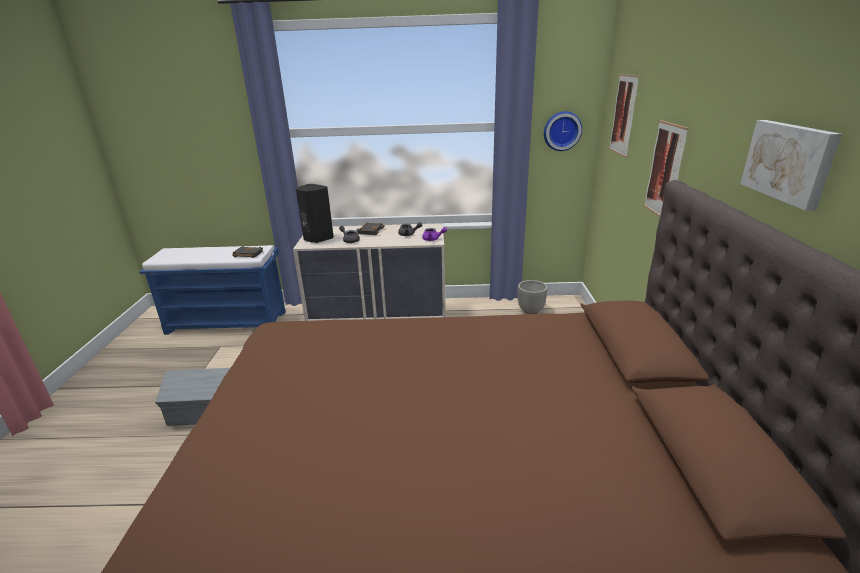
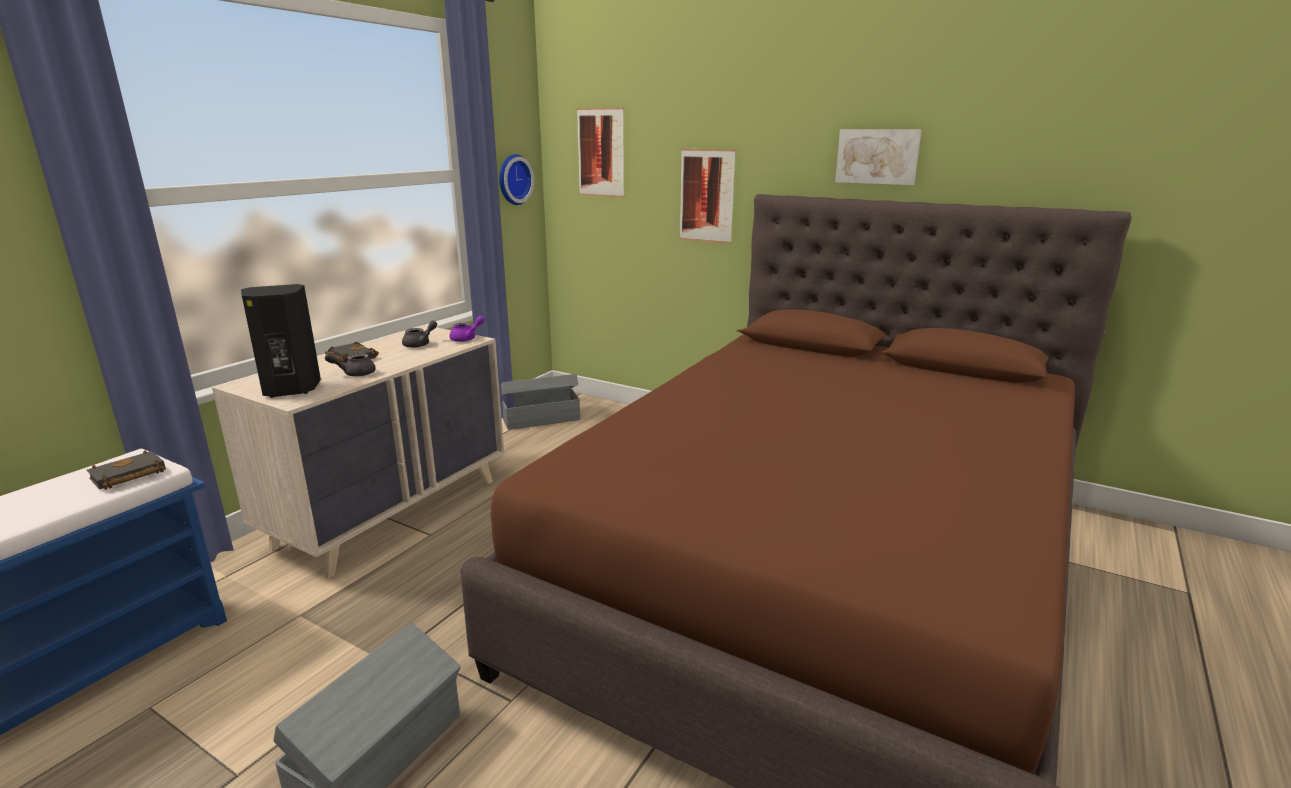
camera: 60 degrees left, 5 degrees down
planter [518,280,548,314] -> grey storage box [501,374,580,430]

